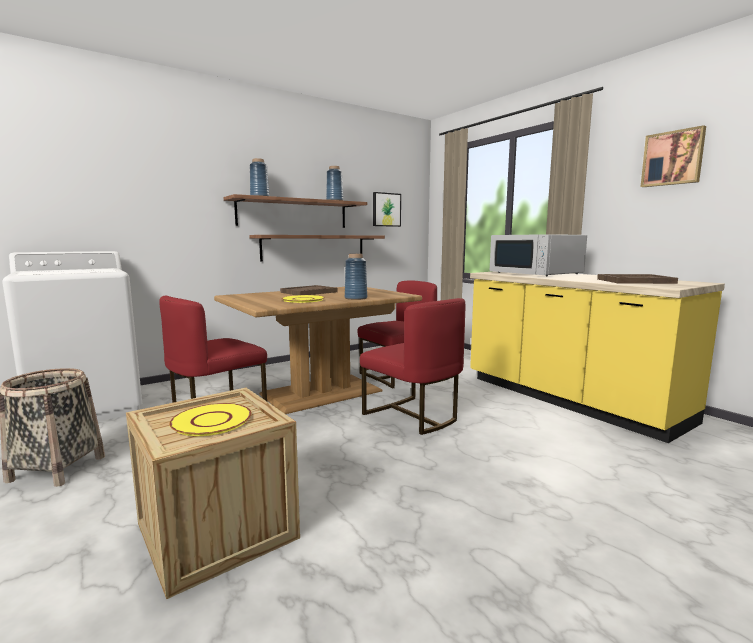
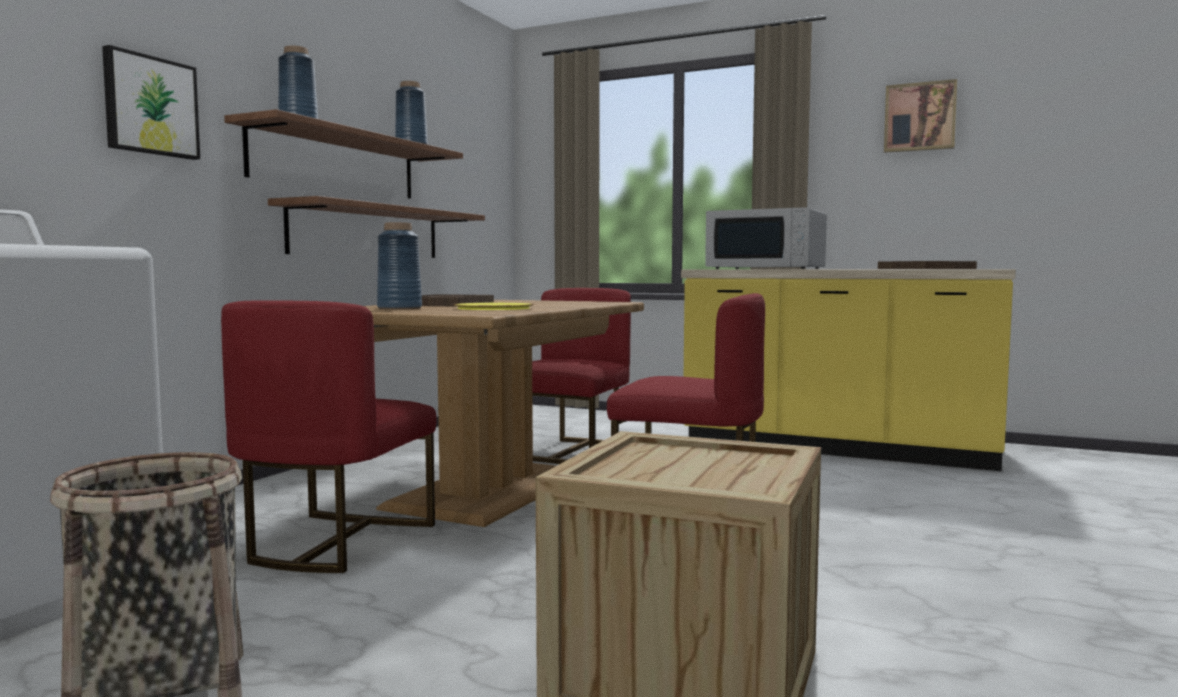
camera: 30 degrees left, 5 degrees down
yellow plate [169,403,252,436] -> none
blue vase [345,254,367,300] -> blue vase moved to [377,222,422,310]
picture [373,192,401,227] -> picture moved to [102,45,200,160]

